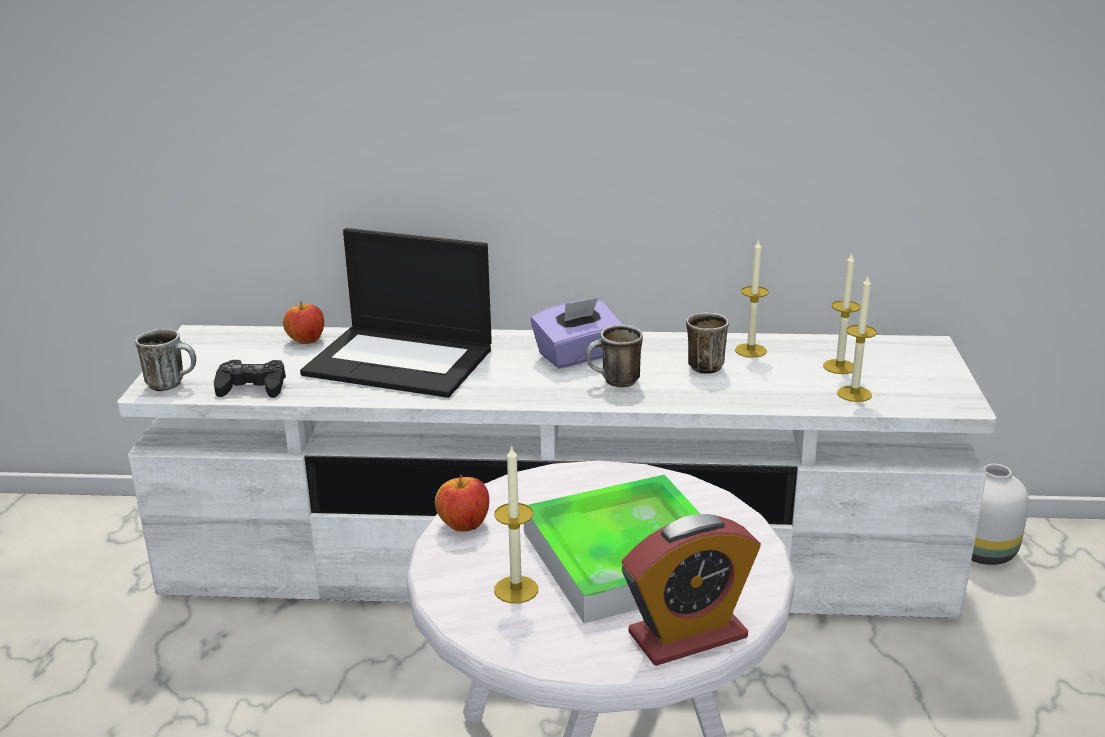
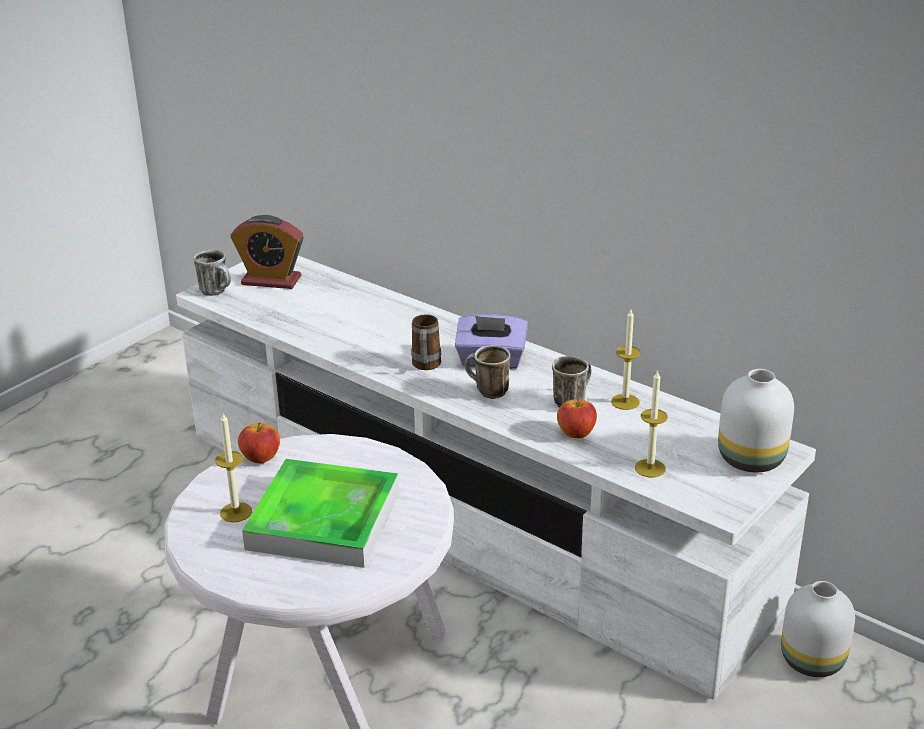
camera: 35 degrees right, 5 degrees up
black game controller [214,360,286,398] -> none
apple [283,301,324,344] -> apple moved to [557,398,597,439]
laptop [300,228,492,398] -> none
alarm clock [622,514,761,666] -> alarm clock moved to [231,215,304,289]
candle [823,253,861,374] -> none
none -> mug [411,314,441,370]
none -> white vase [718,369,794,472]

